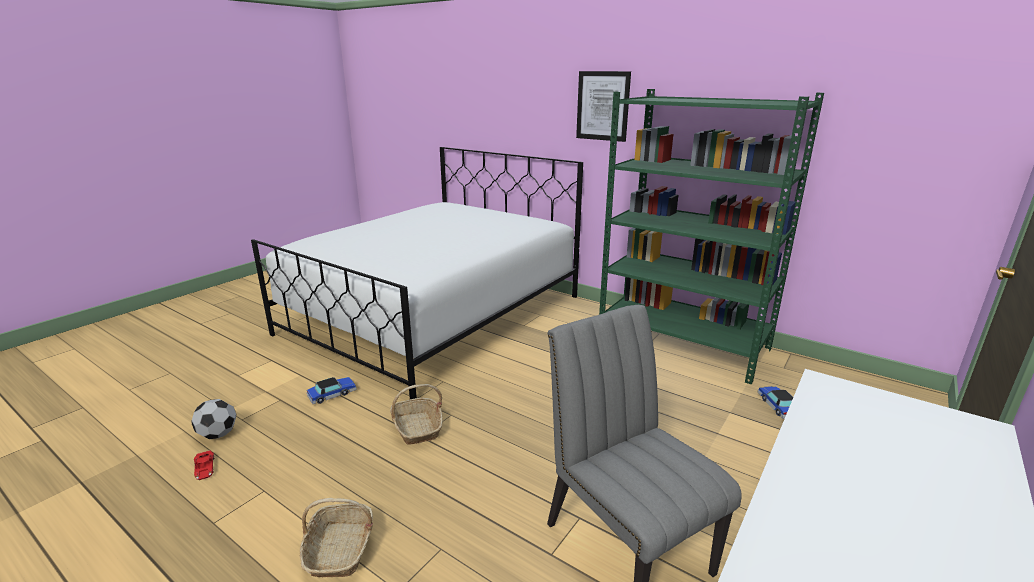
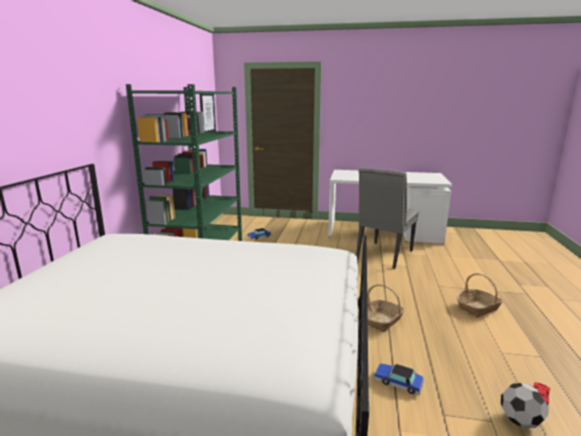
camera: 115 degrees left, 5 degrees down
picture [576,71,631,142] -> picture moved to [200,94,216,131]

